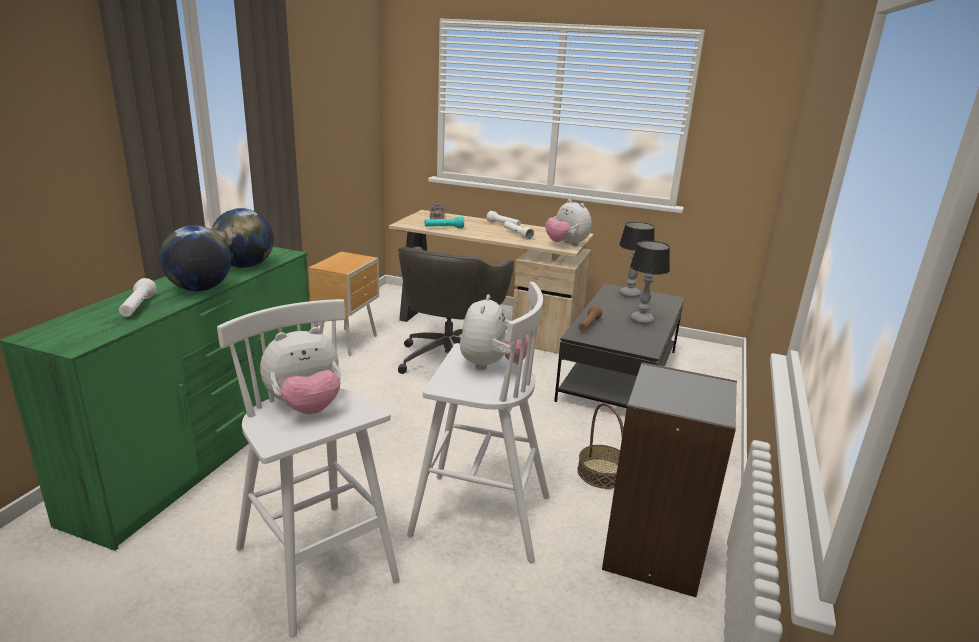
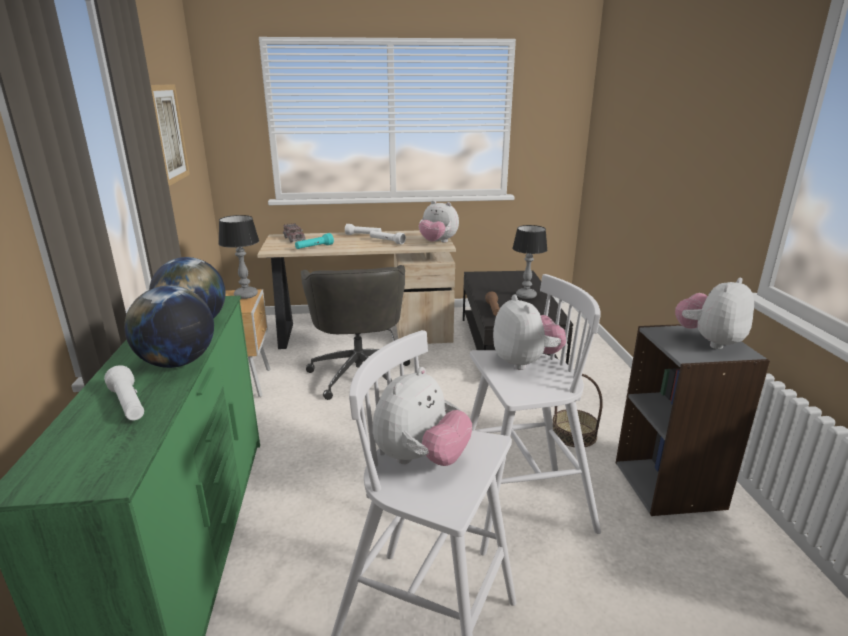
camera: 25 degrees left, 0 degrees up
table lamp [619,222,655,298] -> table lamp moved to [218,215,259,299]
none -> picture [151,84,190,186]
none -> plush toy [675,278,754,349]

